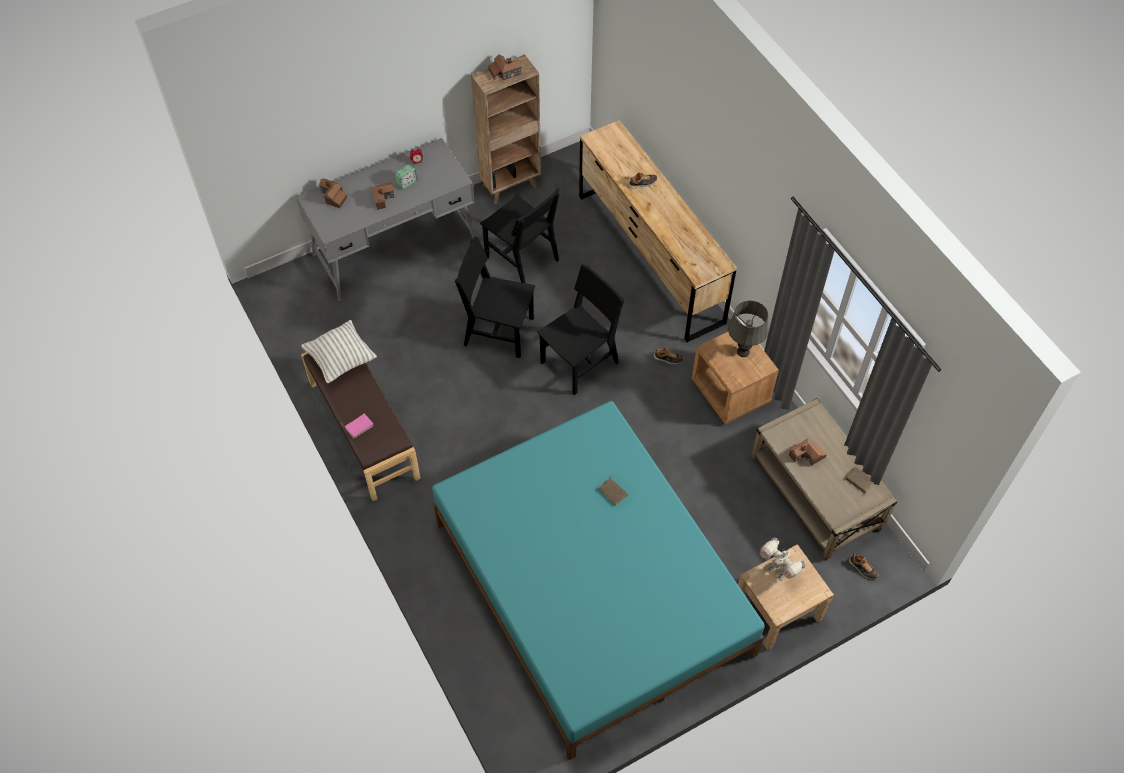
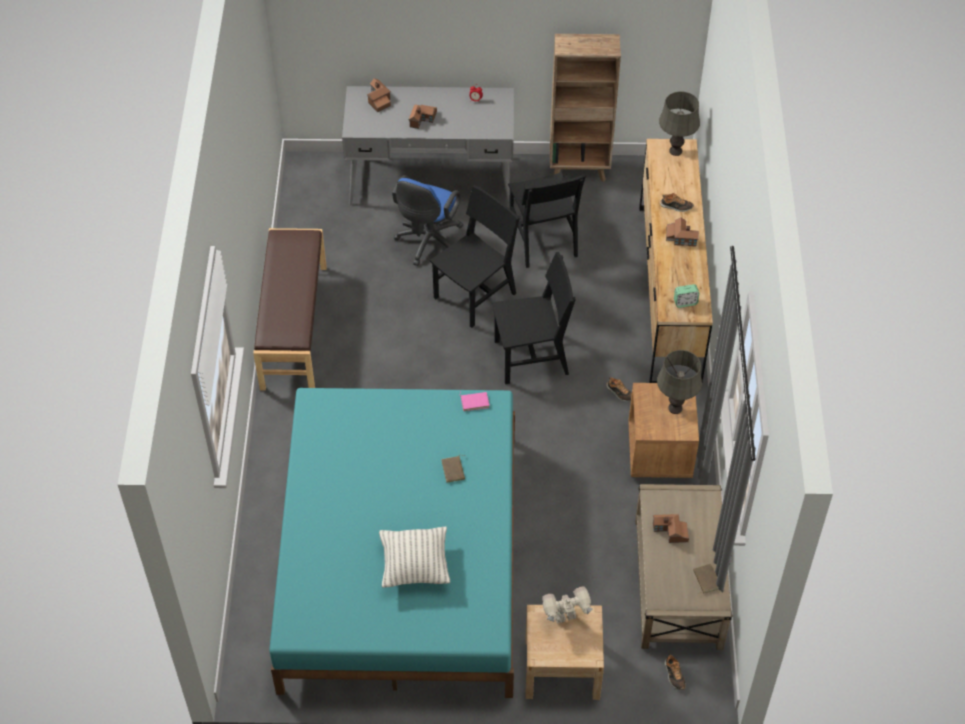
camera: 30 degrees right, 5 degrees down
pillow [301,320,377,384] -> pillow moved to [379,527,450,588]
pink book [342,414,374,439] -> pink book moved to [460,391,490,411]
alarm clock [395,165,417,189] -> alarm clock moved to [674,284,699,308]
black chair [455,237,535,358] -> black chair turned 90 degrees clockwise [430,185,520,328]
toy house [488,54,522,80] -> toy house moved to [666,217,699,247]
toy robot [759,538,805,580] -> toy robot turned 90 degrees clockwise [542,586,593,624]
none -> blue office chair [392,175,463,266]
none -> grey table lamp [659,91,700,156]

